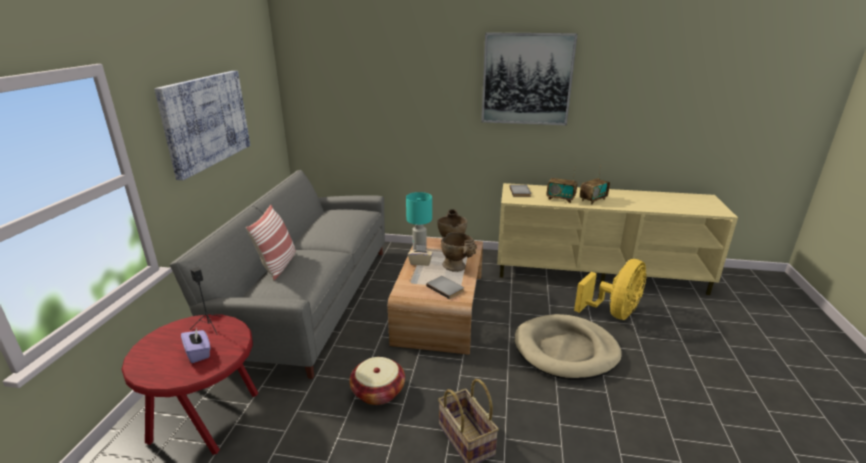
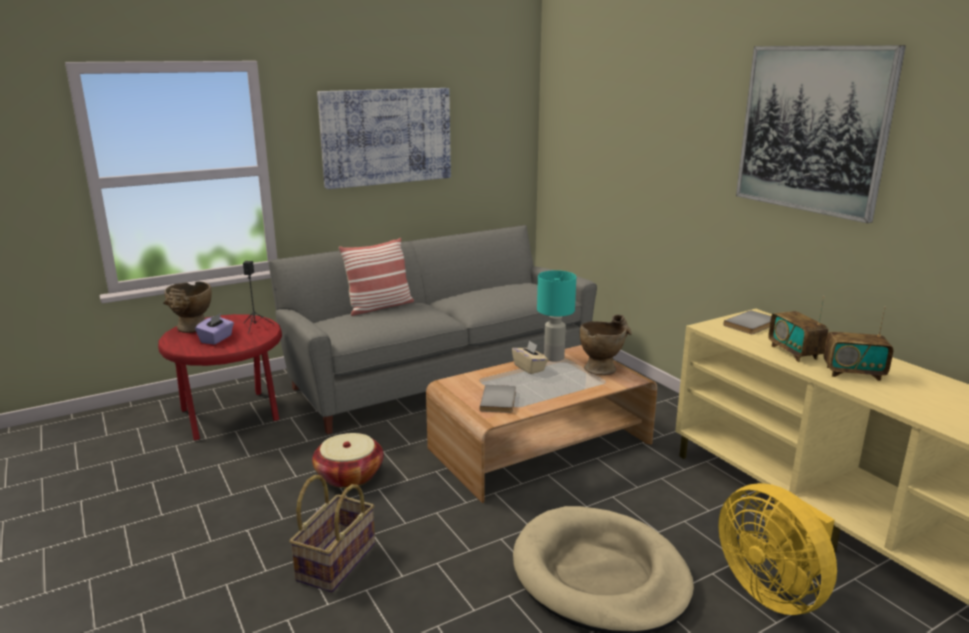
camera: 50 degrees right, 5 degrees down
beige vase [441,232,477,272] -> beige vase moved to [163,281,212,333]
yellow fan [574,259,647,320] -> yellow fan turned 60 degrees clockwise [719,483,837,615]

